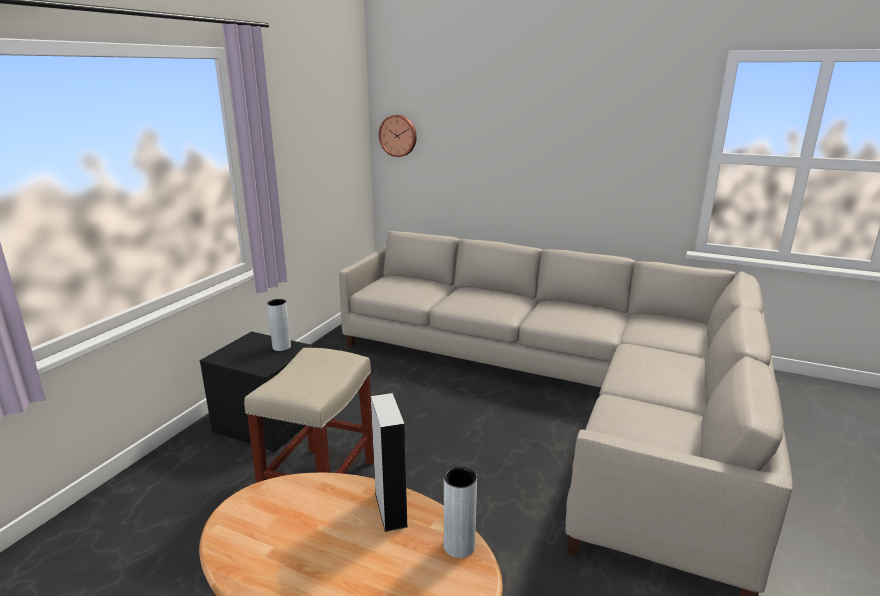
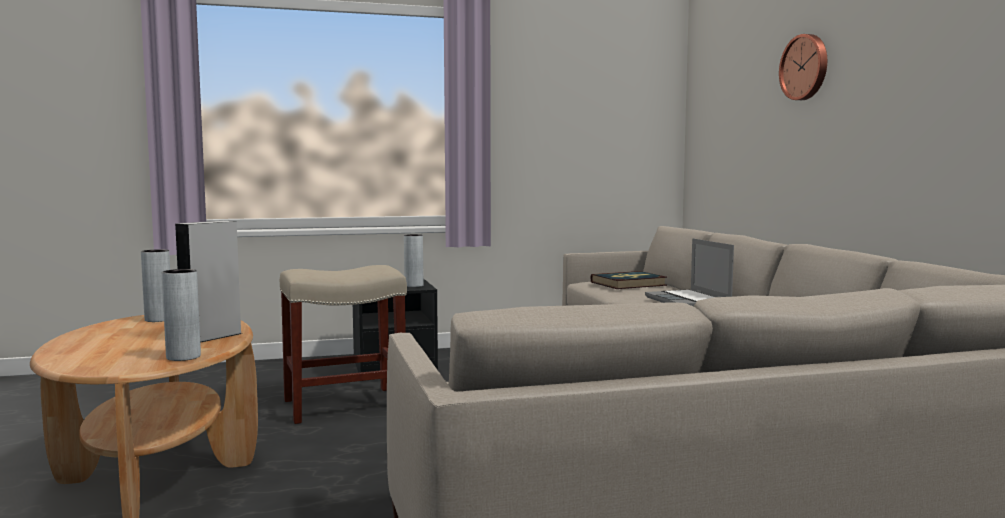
camera: 50 degrees right, 15 degrees down
wall clock [379,115,417,157] -> wall clock moved to [779,34,827,100]
none -> grey vase [141,249,170,322]
none -> book [591,271,667,289]
none -> laptop [645,238,734,307]

